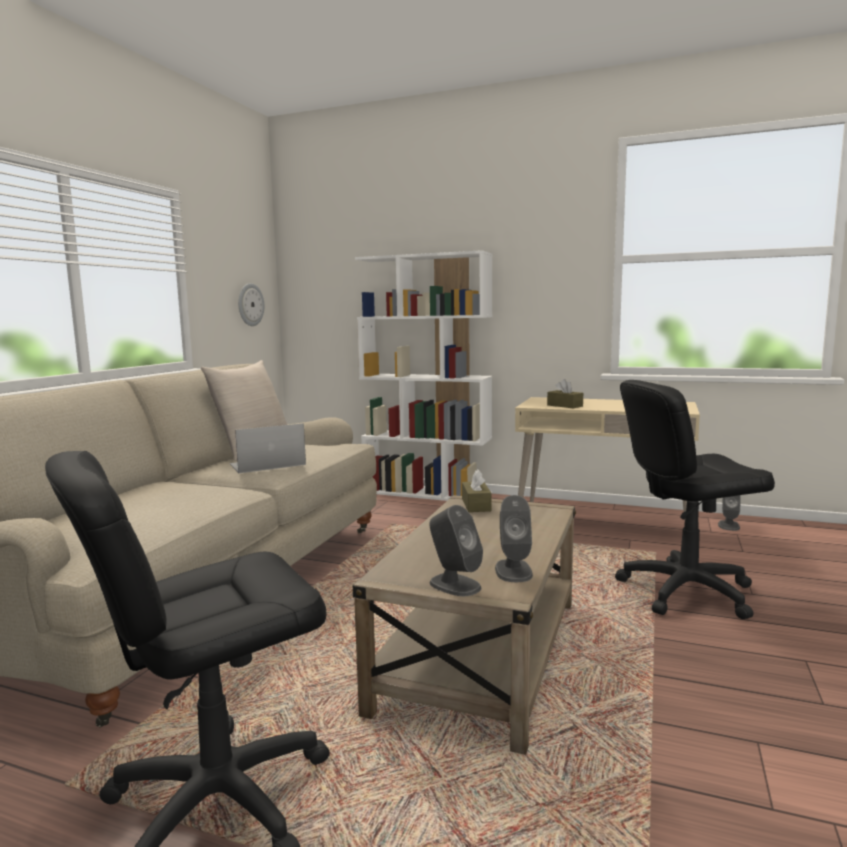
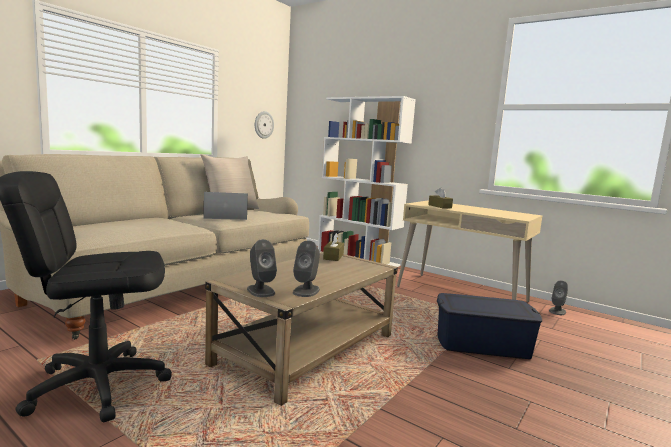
camera: 15 degrees right, 0 degrees up
black office chair [615,380,775,619] -> blue storage box [437,293,542,359]

